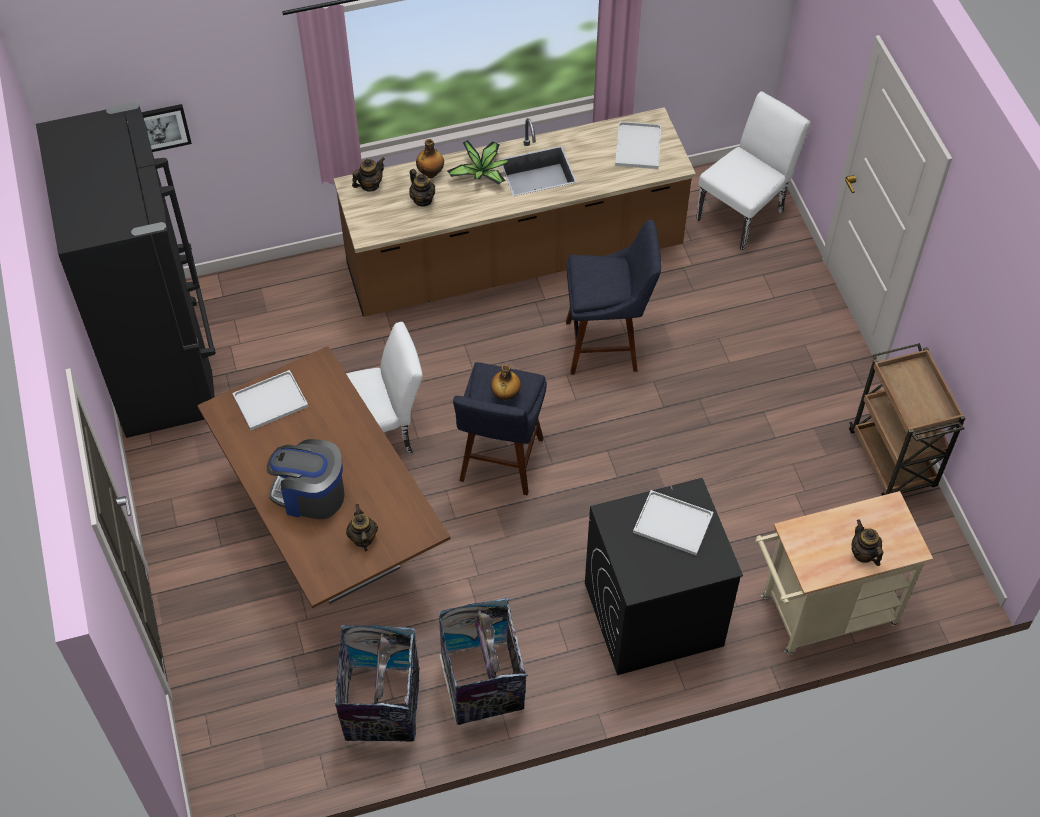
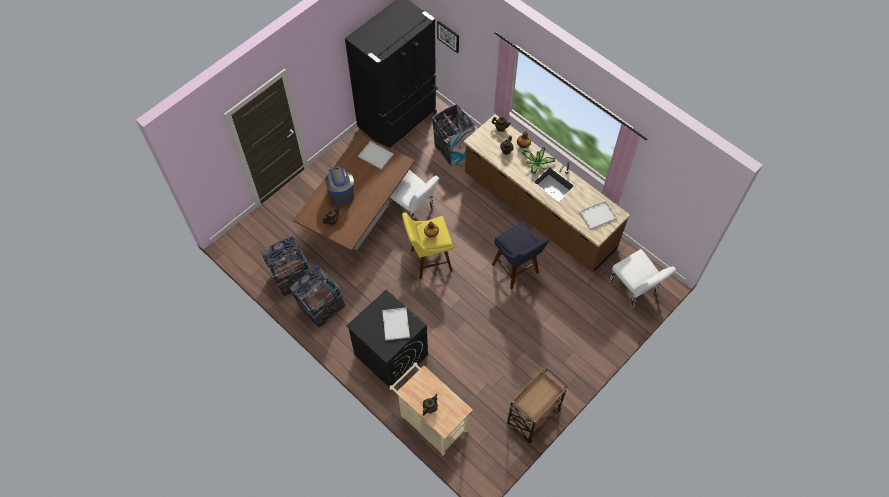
camera: 60 degrees right, 5 degrees up
blue stool [453,362,547,495] -> yellow stool [402,212,453,279]
white chair [696,91,810,251] -> white chair turned 45 degrees clockwise [609,249,676,309]
none -> trash can [432,104,475,167]

